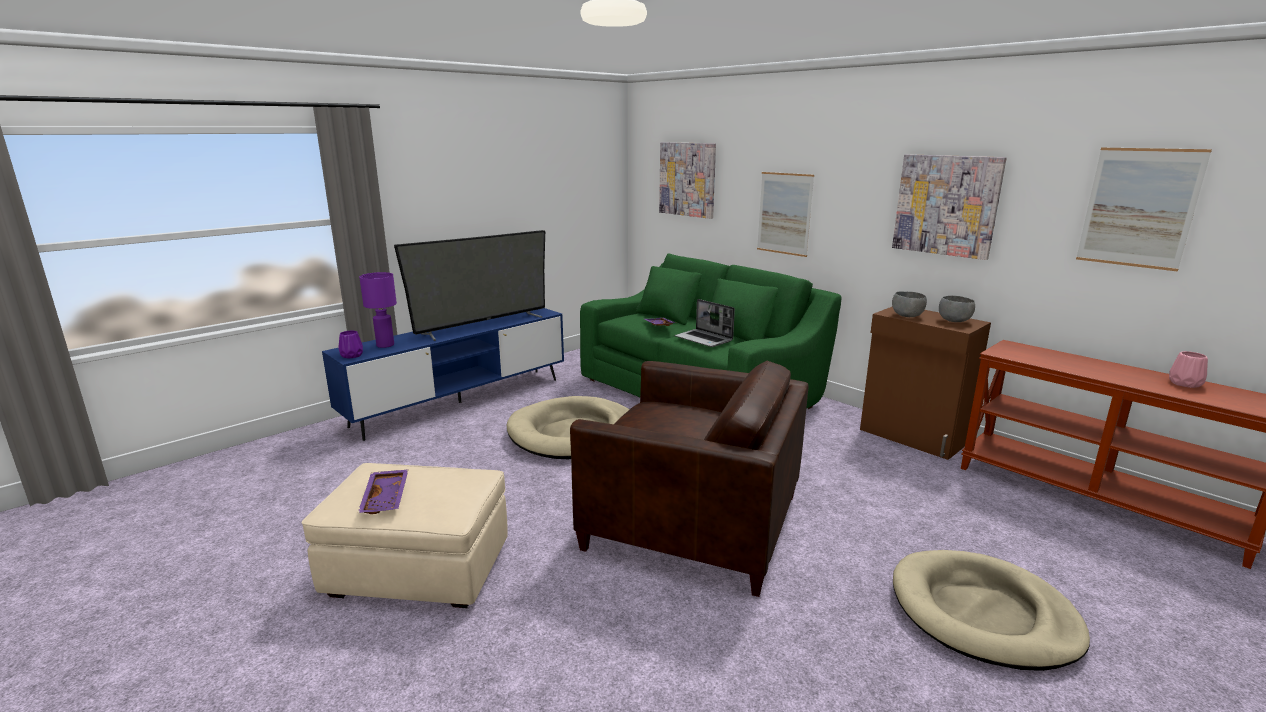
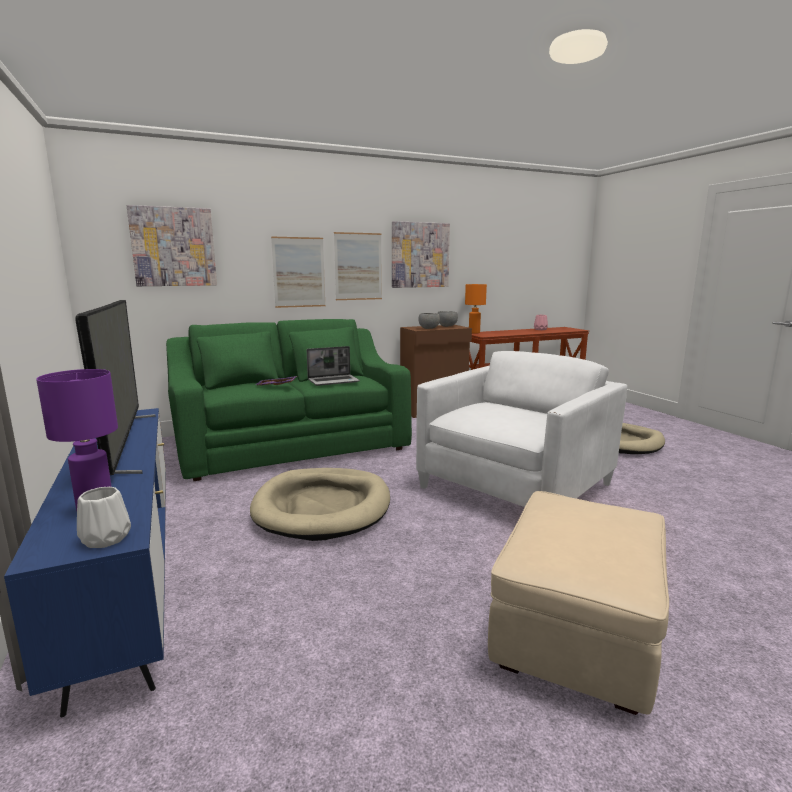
camera: 70 degrees left, 5 degrees down
purple vase [339,331,363,359] -> white vase [77,487,131,548]
purple tray [358,470,408,514] -> none
brown armchair [570,361,808,597] -> white armchair [416,351,627,507]
picture [1076,147,1212,272] -> picture moved to [334,232,382,300]
none -> orange table lamp [465,284,487,334]

